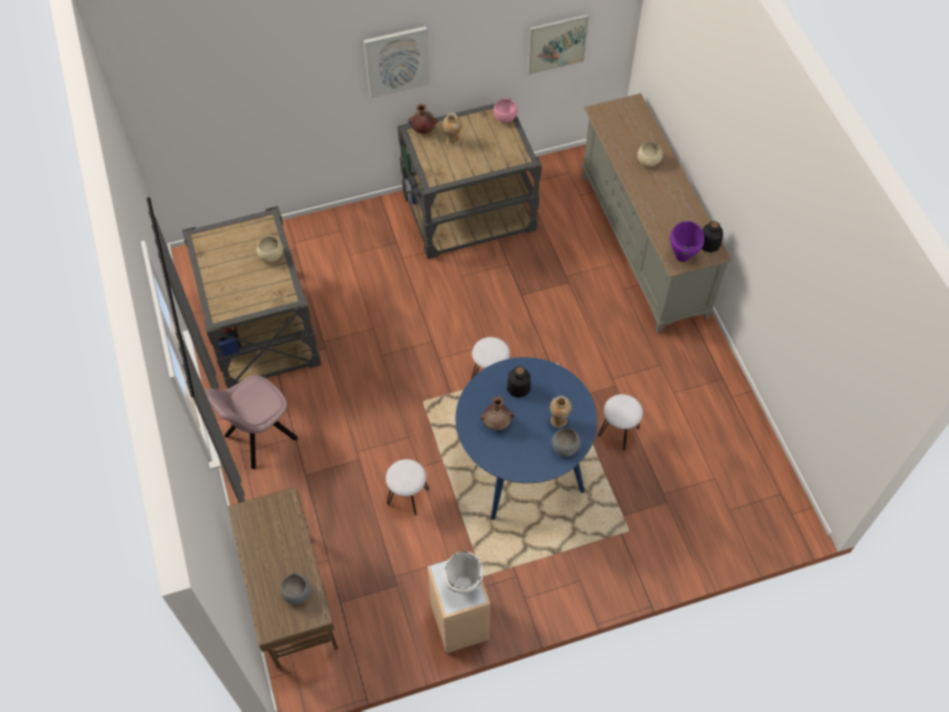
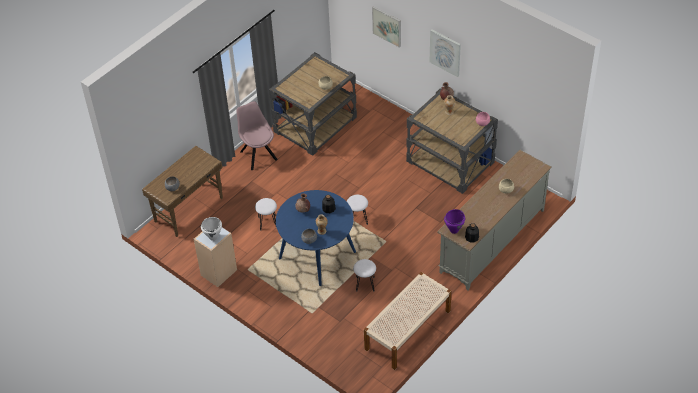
camera: 60 degrees right, 10 degrees down
pink chair [204,375,298,469] -> pink chair turned 45 degrees clockwise [236,101,278,170]
picture [527,14,589,75] -> picture moved to [372,6,401,48]
none -> beige bench [364,272,451,370]

